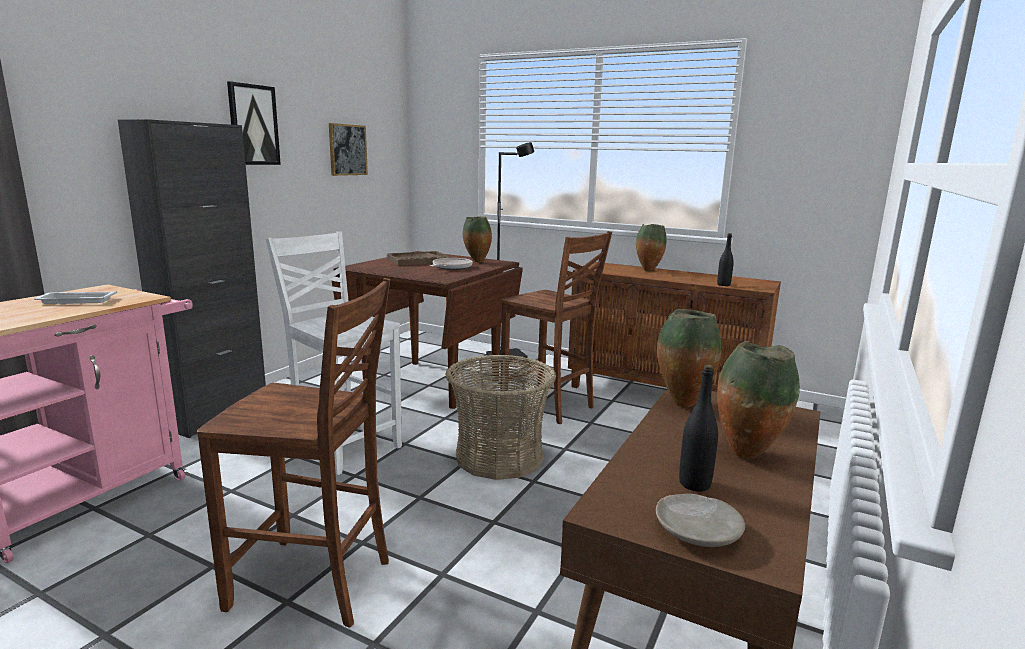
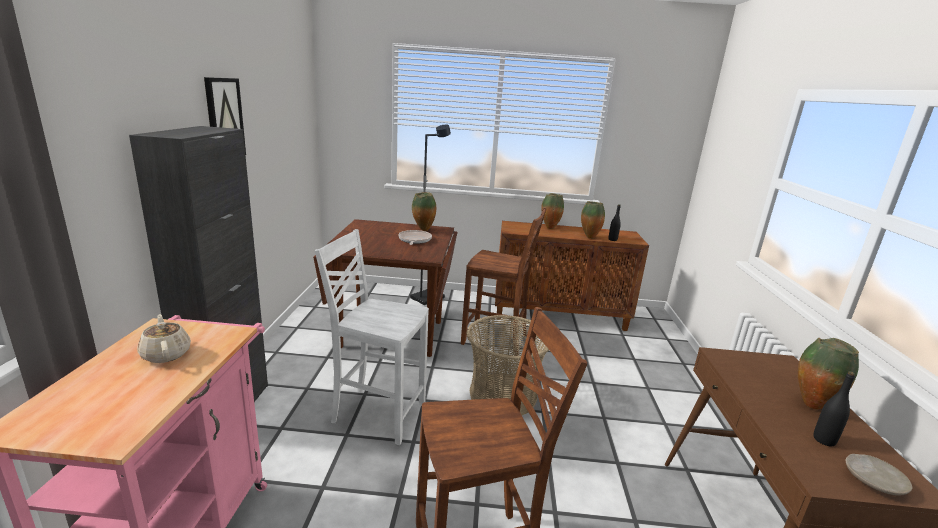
camera: 25 degrees left, 5 degrees up
white tray [34,291,117,304] -> beige teapot [137,314,191,363]
picture [329,123,368,176] -> none
brown tray [387,251,451,266] -> none
vase [657,309,721,408] -> vase moved to [581,201,605,239]

